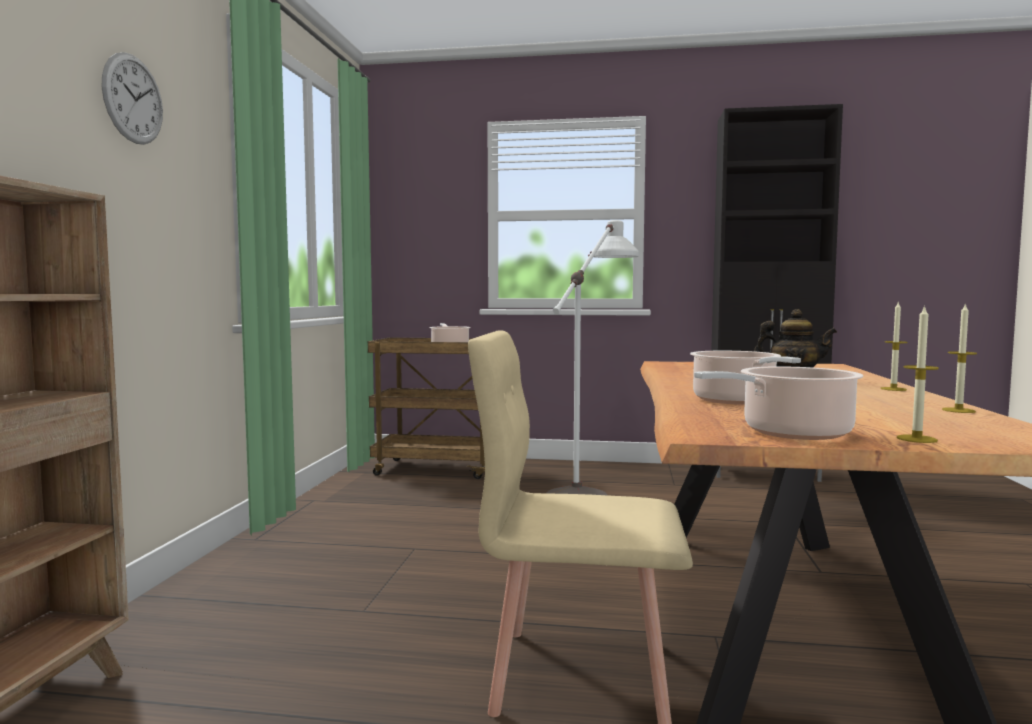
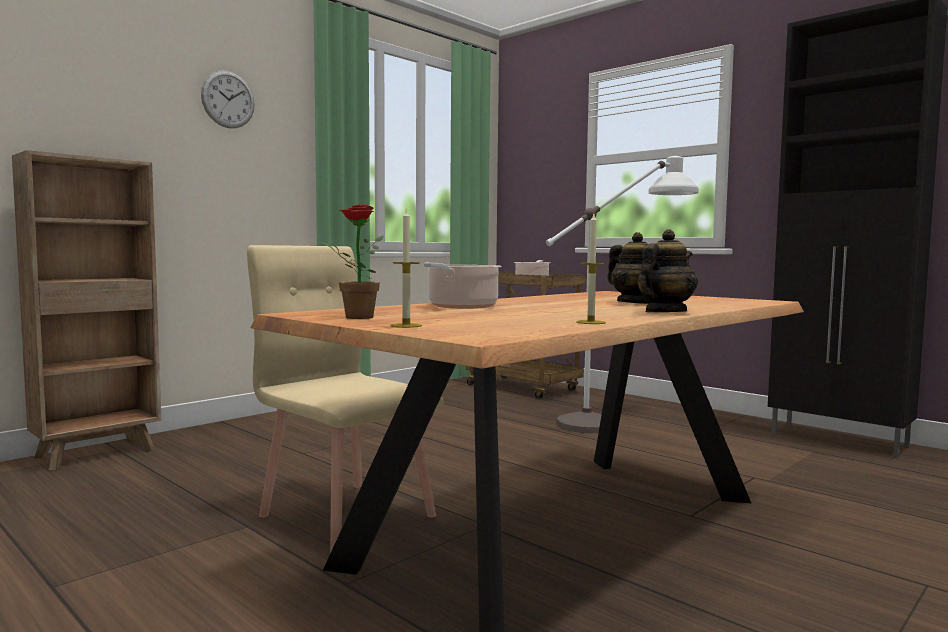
camera: 35 degrees right, 0 degrees up
cooking pot [694,366,863,440] -> potted plant [322,204,384,319]
candle [880,303,908,391] -> teapot [638,229,698,312]

